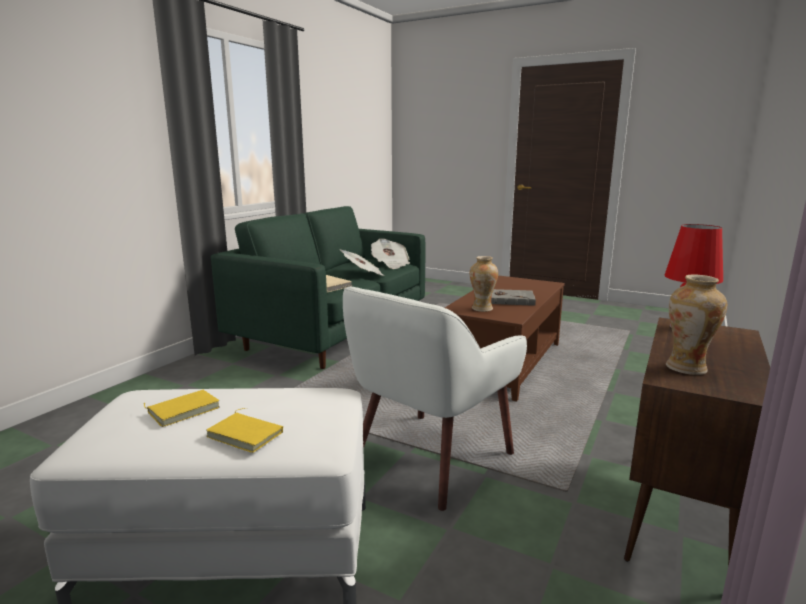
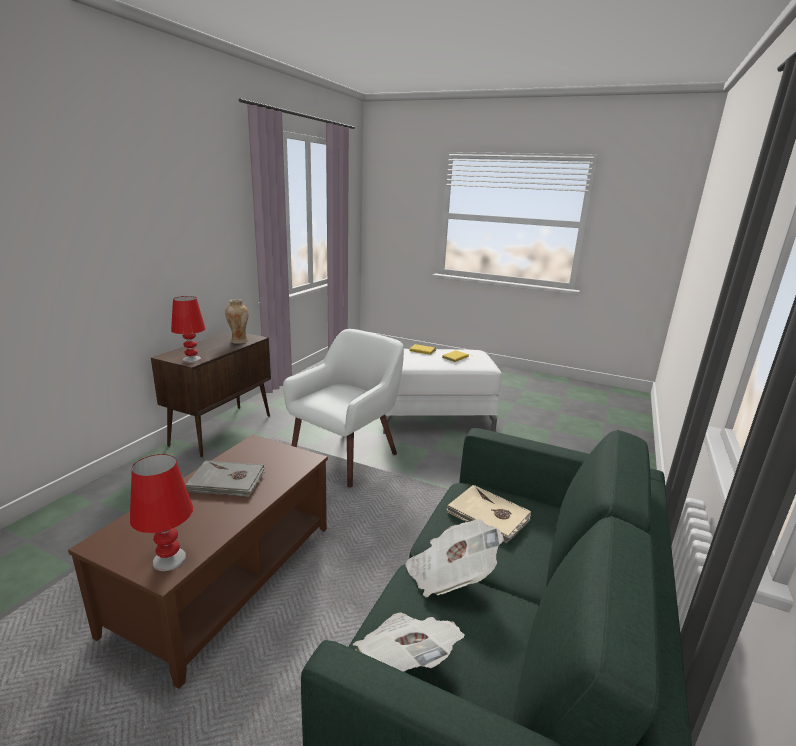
camera: 175 degrees right, 5 degrees up
vase [470,256,498,312] -> none
none -> red table lamp [130,454,193,571]

